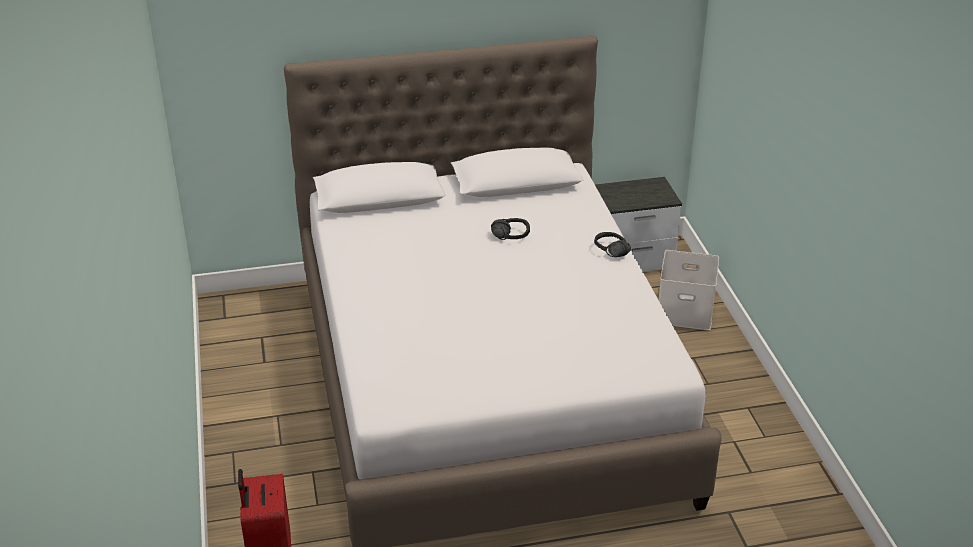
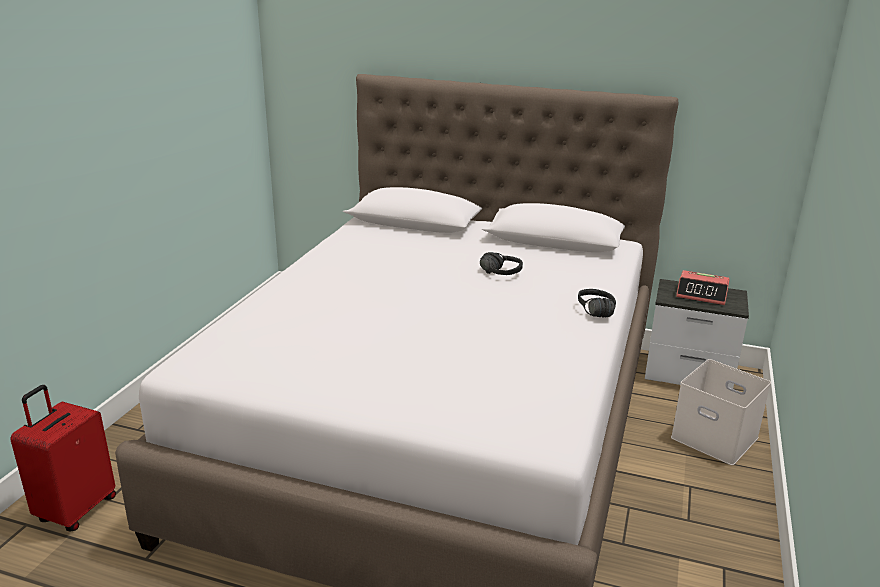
camera: 30 degrees right, 10 degrees down
none -> alarm clock [676,270,730,305]

